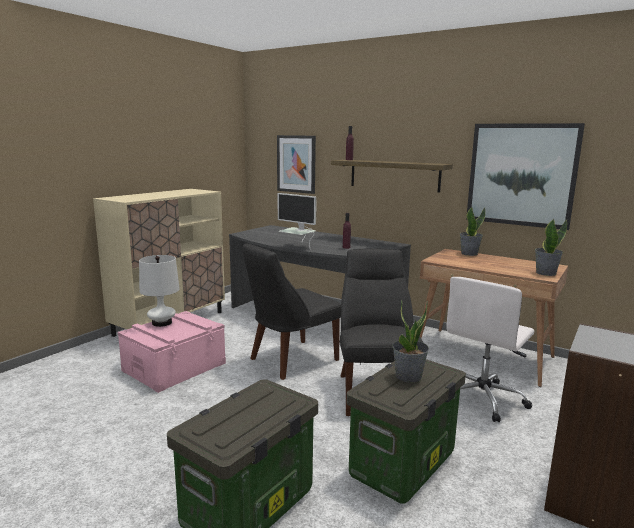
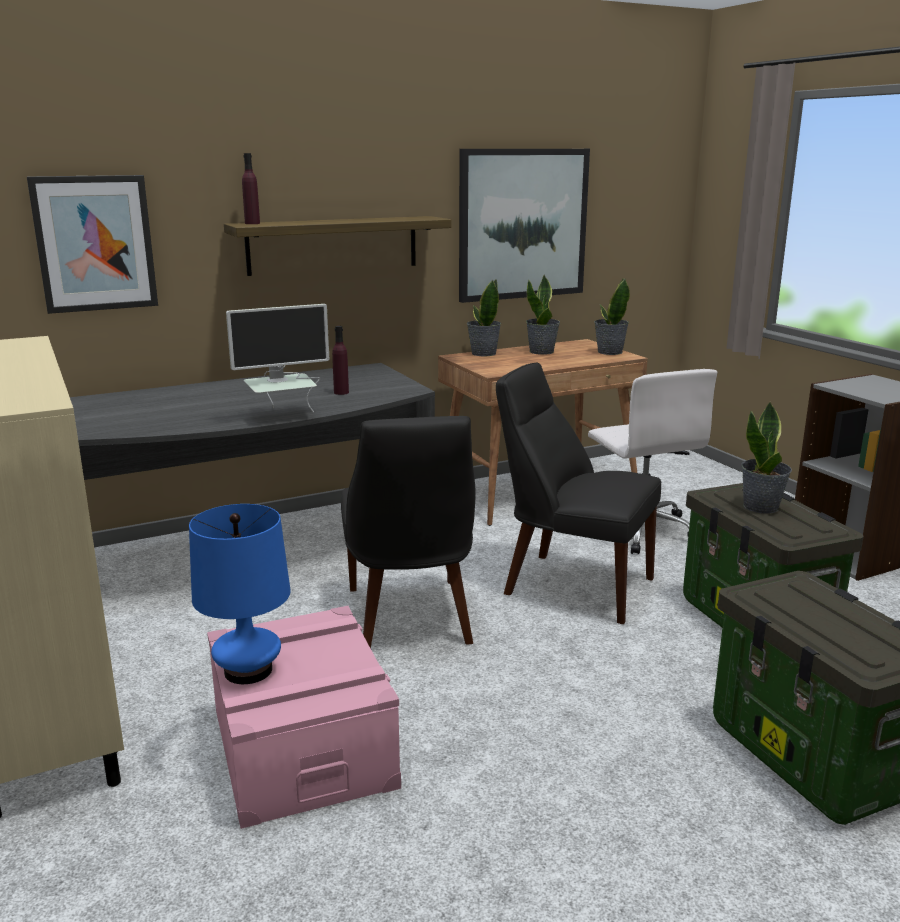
camera: 60 degrees left, 5 degrees up
white table lamp [139,255,180,327] -> blue table lamp [189,504,291,684]
none -> potted plant [526,274,560,355]

